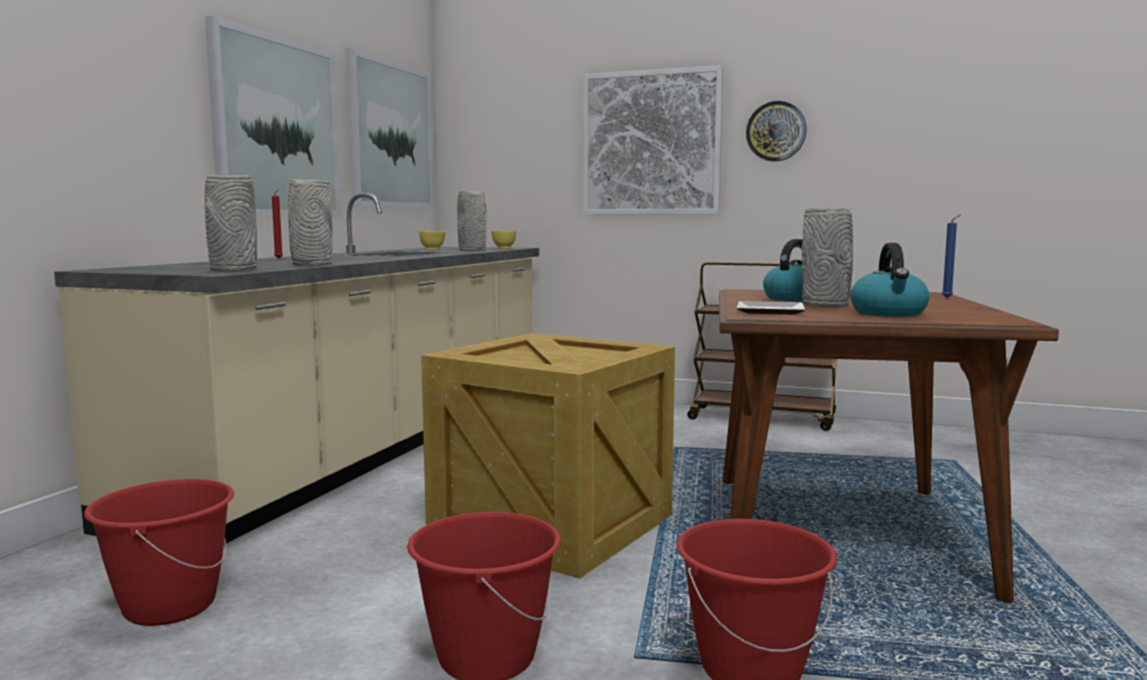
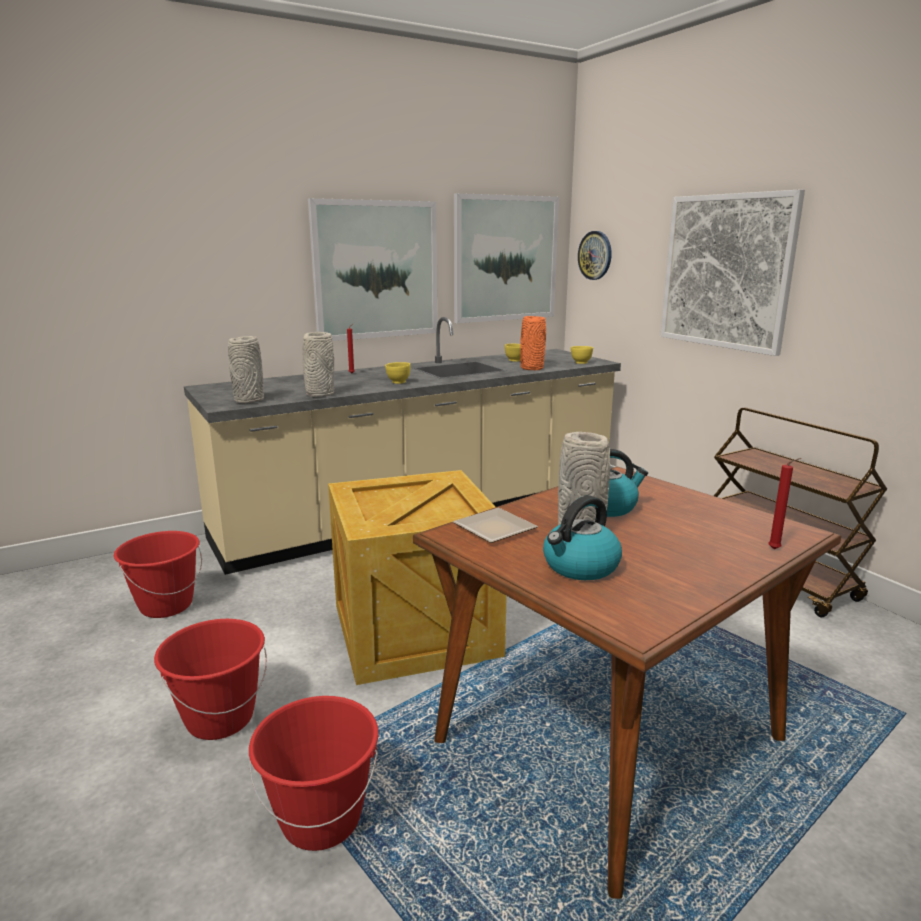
camera: 40 degrees right, 10 degrees up
grey vase [457,191,487,252] -> orange vase [520,316,546,370]
wall clock [746,101,807,162] -> wall clock moved to [578,231,612,280]
blue candle [942,215,961,298] -> red candle [768,458,801,549]
none -> yellow bowl [385,362,411,384]

